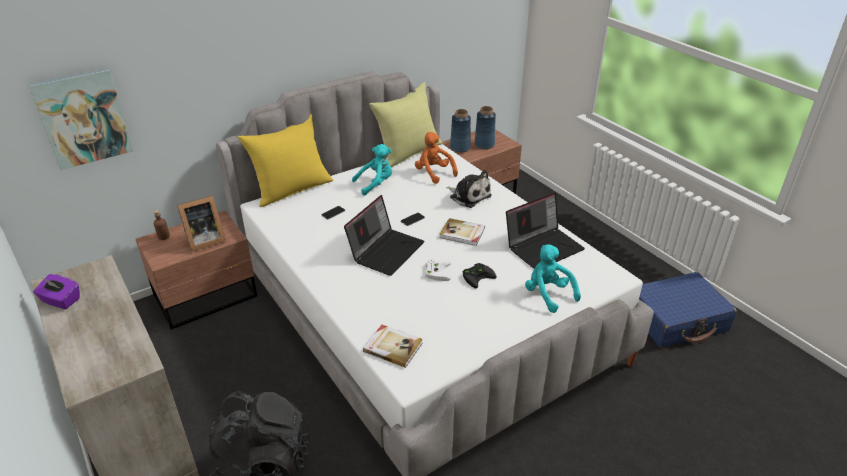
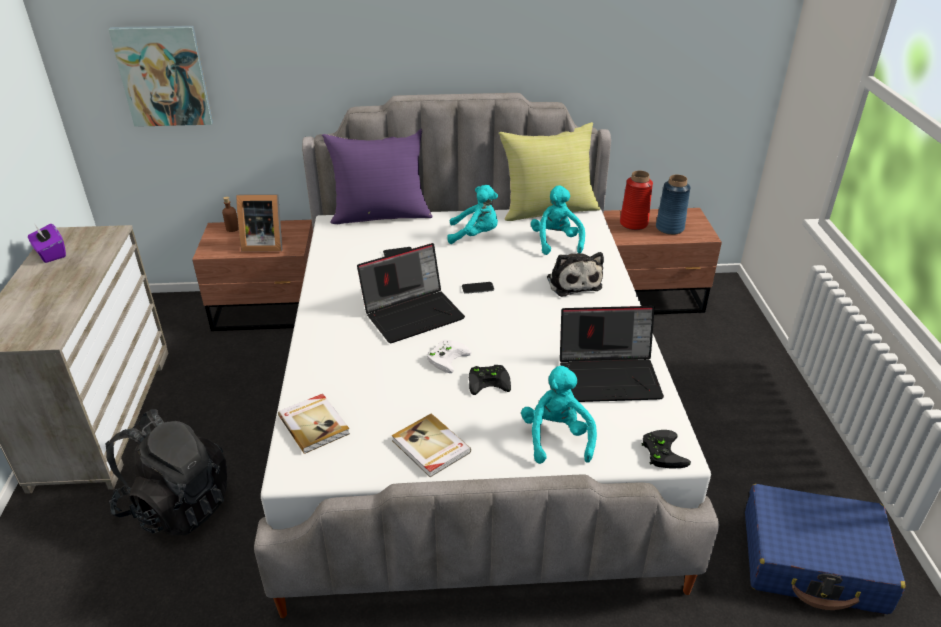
camera: 30 degrees right, 0 degrees up
yellow pillow [238,114,333,207] -> purple pillow [322,129,433,224]
orange plush toy [415,132,458,184] -> turquoise plush toy [531,186,585,255]
book [440,218,485,246] -> book moved to [392,414,471,477]
blue vase [450,109,471,153] -> red vase [620,171,653,230]
none -> black game controller [641,430,691,469]

